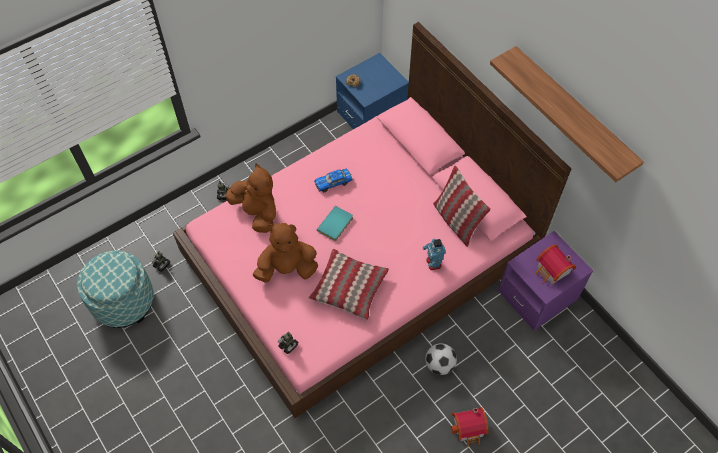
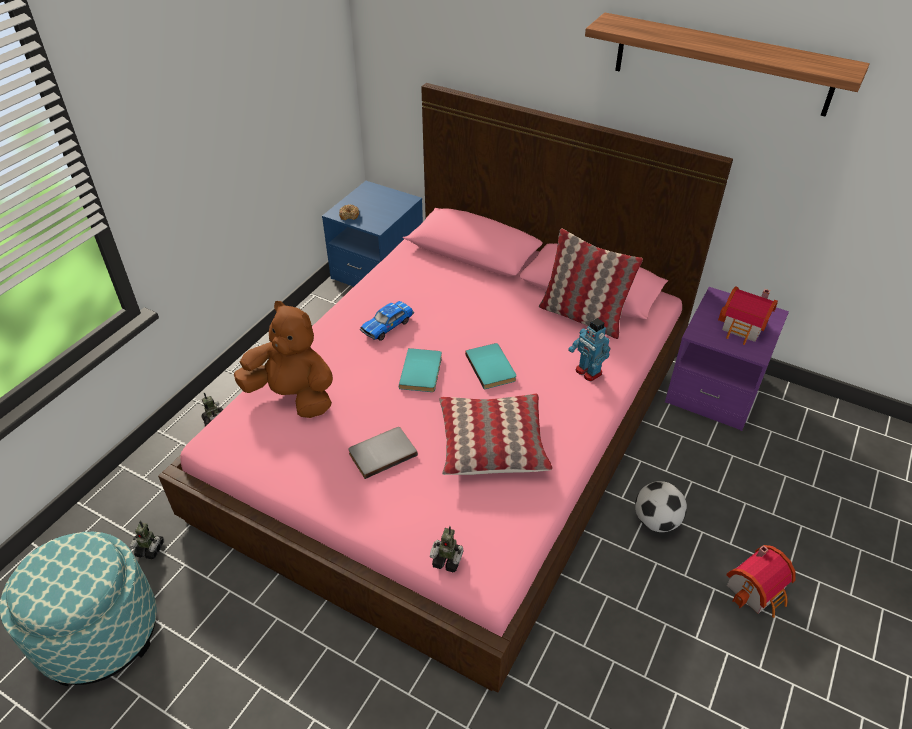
camera: 25 degrees left, 15 degrees down
brown plush toy [253,223,318,282] -> grey book [348,427,418,479]
none -> turquoise book [465,343,516,389]

